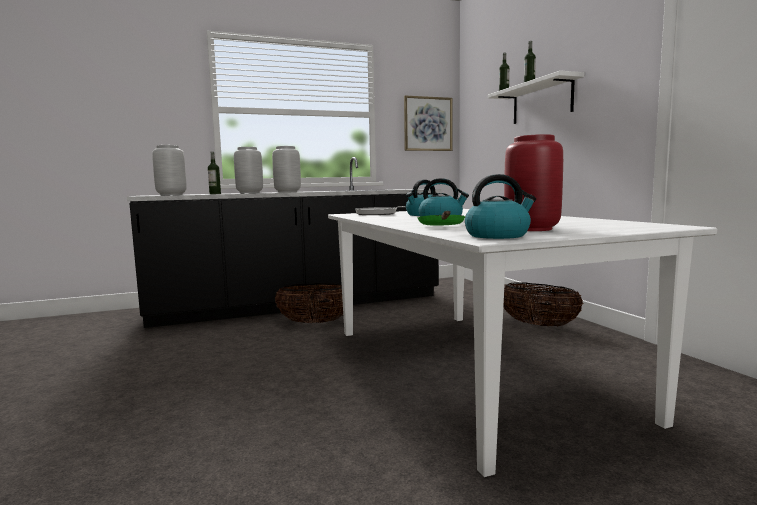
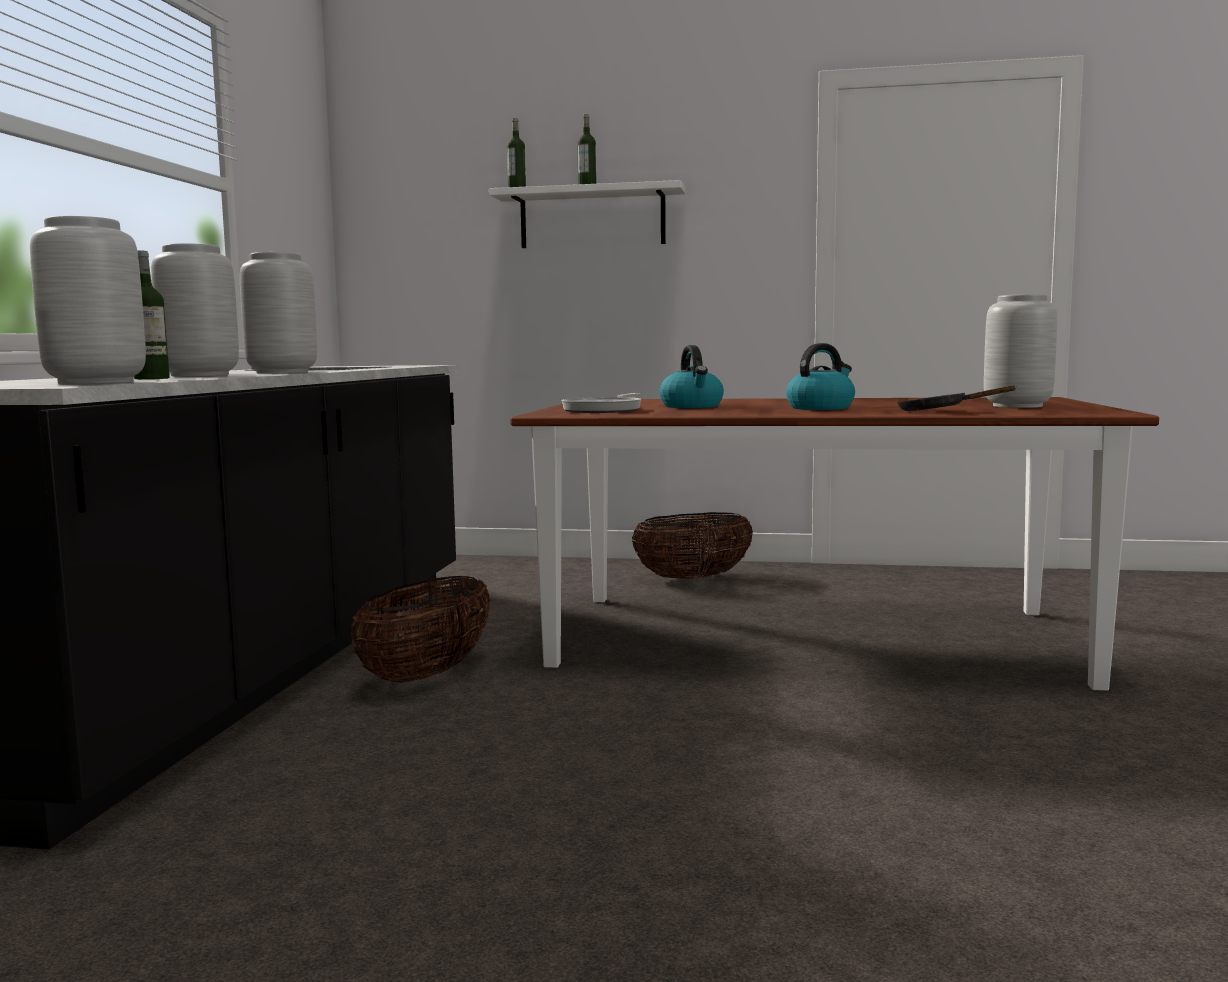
camera: 60 degrees left, 0 degrees up
white dining table [328,209,717,477] -> brown dining table [511,397,1159,691]
picture [404,95,452,151] -> none
green frying pan [417,211,465,226] -> black frying pan [897,385,1017,411]
kettle [465,174,536,239] -> none
red vase [504,134,563,231] -> grey vase [984,294,1057,408]

